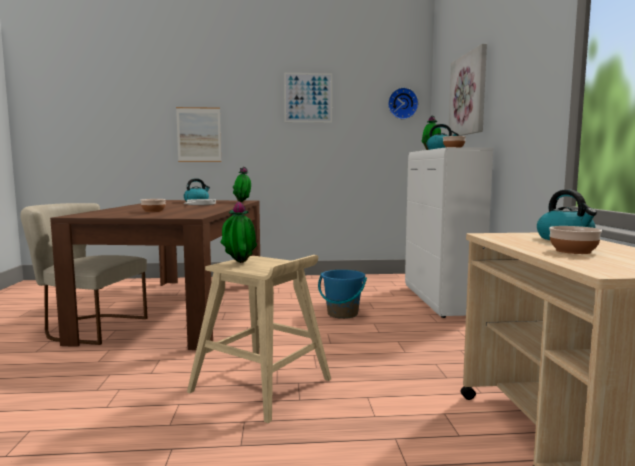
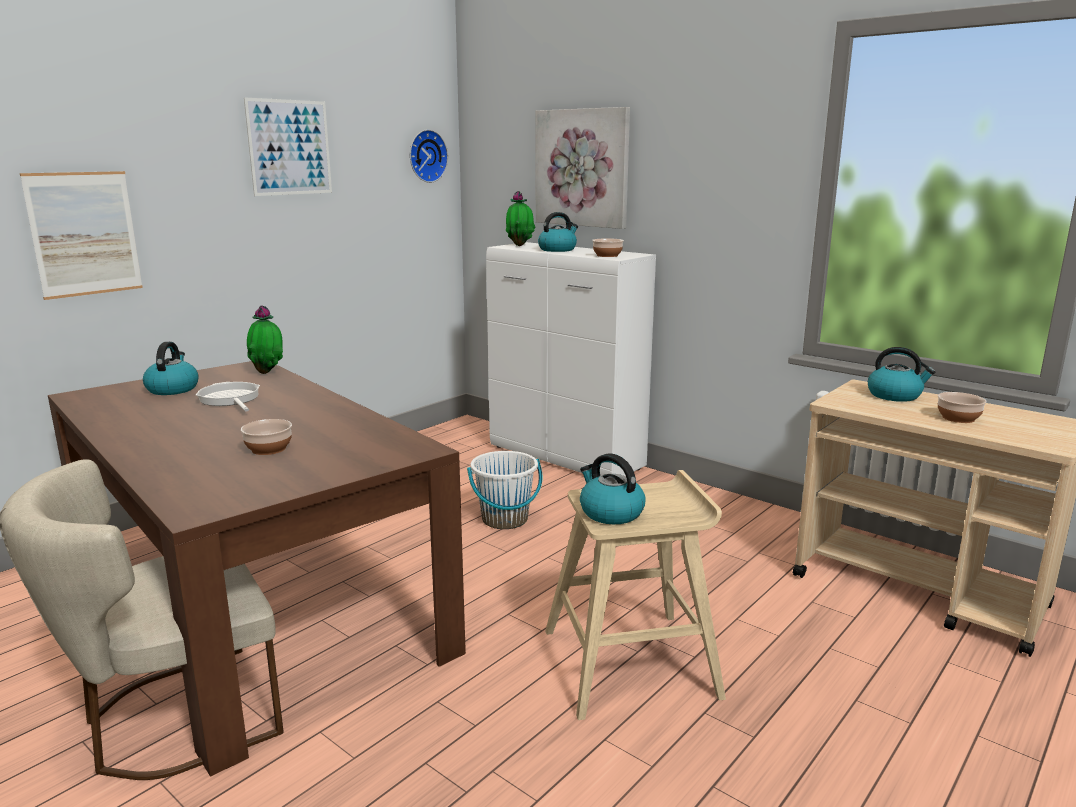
camera: 45 degrees left, 10 degrees up
potted plant [220,201,257,263] -> kettle [580,453,646,524]
blue bucket [318,270,367,319] -> white bucket [467,451,542,529]

